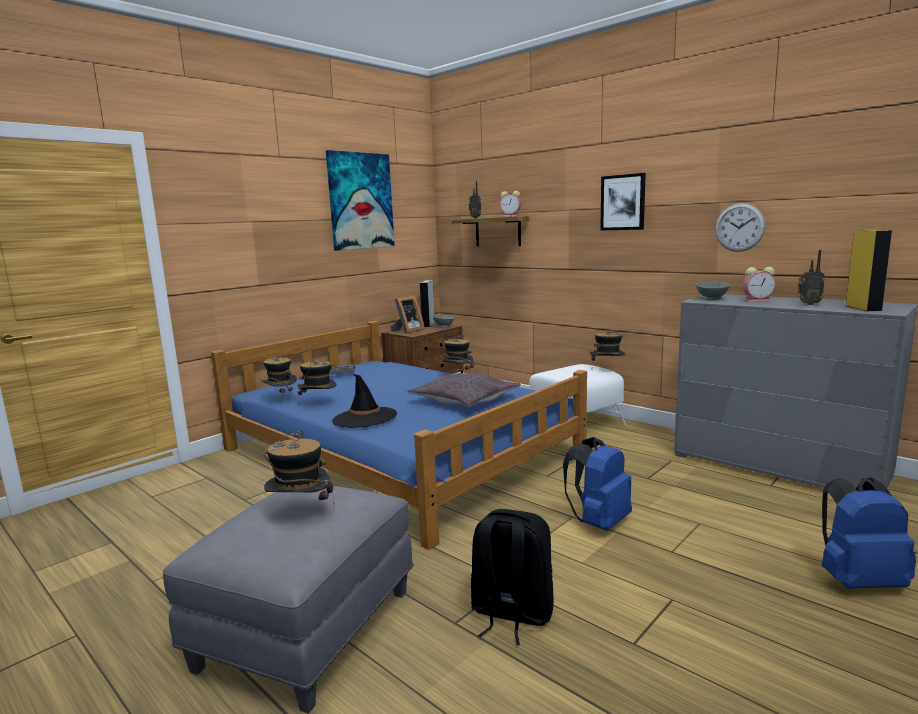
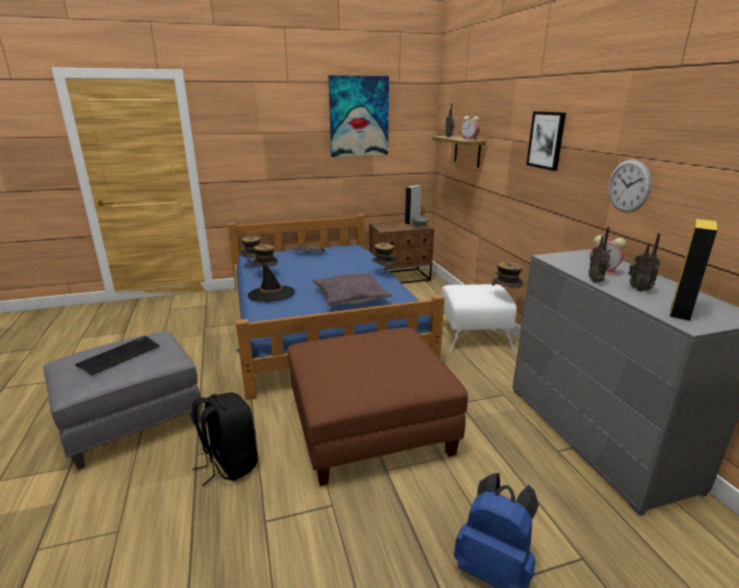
camera: 30 degrees right, 10 degrees up
hat [263,431,334,506] -> keyboard [76,336,160,376]
picture frame [391,295,425,334] -> none
blue backpack [563,437,632,531] -> brown ottoman [287,327,468,486]
grey bowl [696,281,730,300] -> none
none -> radio [589,227,611,283]

